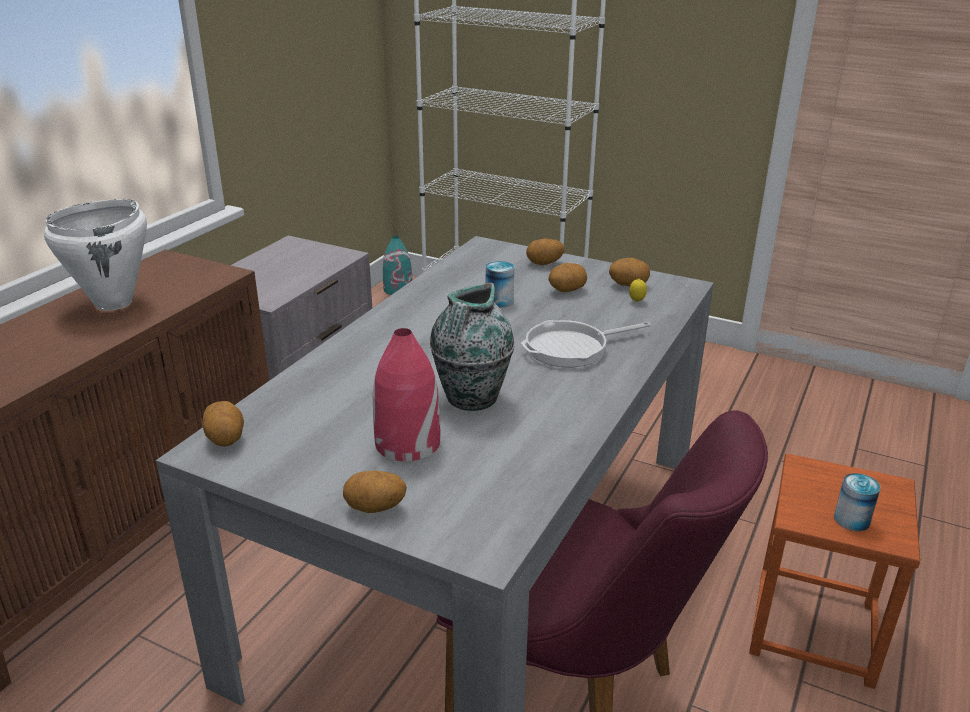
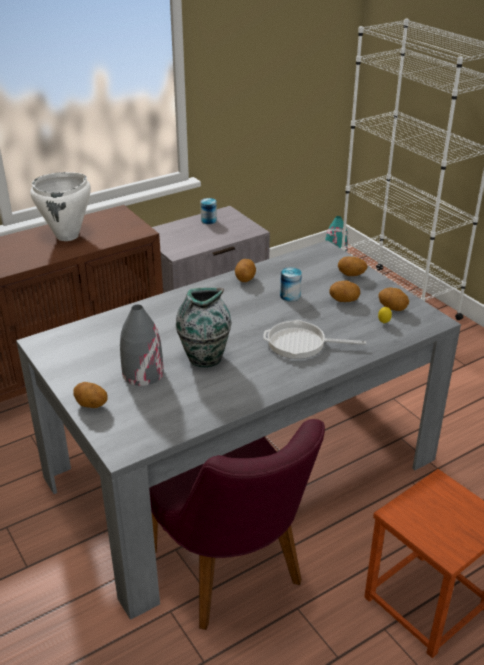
camera: 30 degrees right, 5 degrees up
potato [202,401,244,447] -> potato moved to [235,259,256,282]
red vase [373,328,440,461] -> grey vase [120,305,164,386]
can [834,473,881,531] -> can moved to [200,198,217,224]

